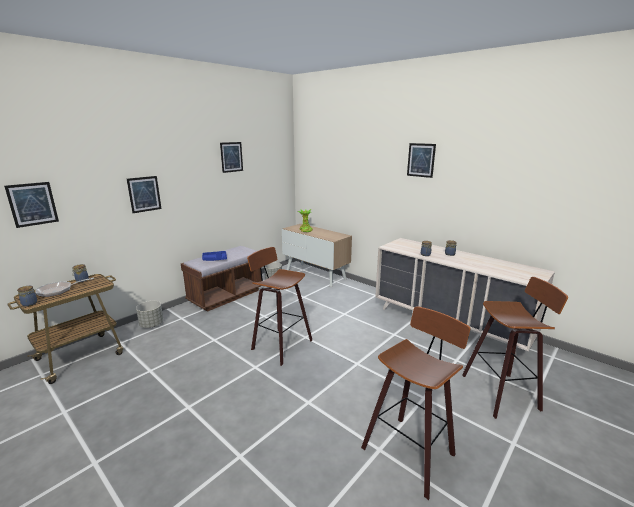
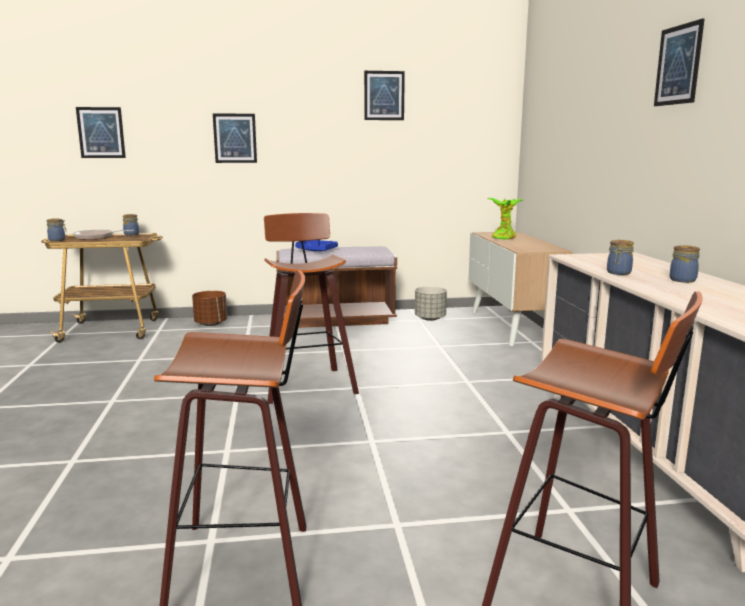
camera: 40 degrees right, 5 degrees down
grey planter [136,301,164,328] -> brown planter [192,291,227,326]

